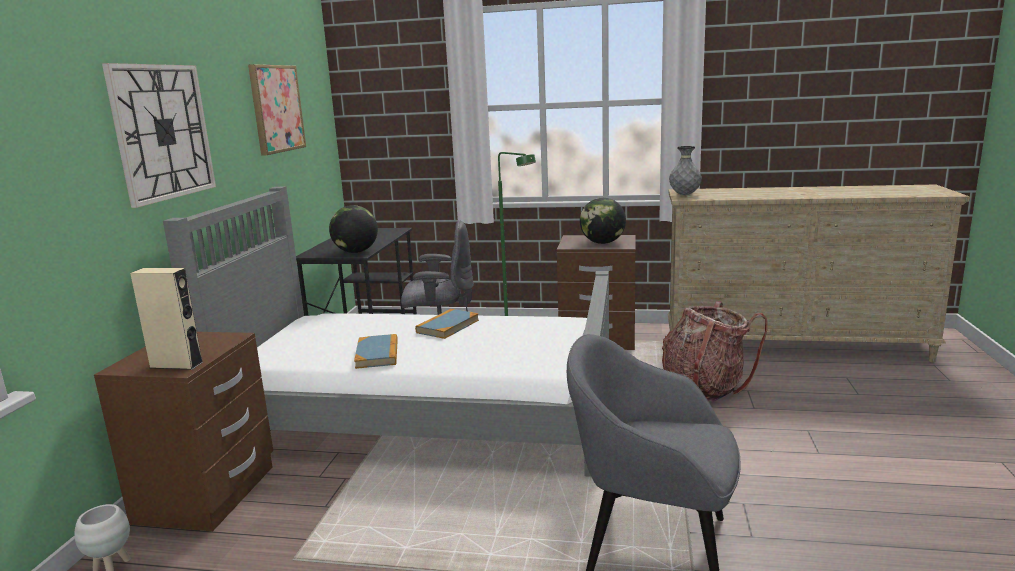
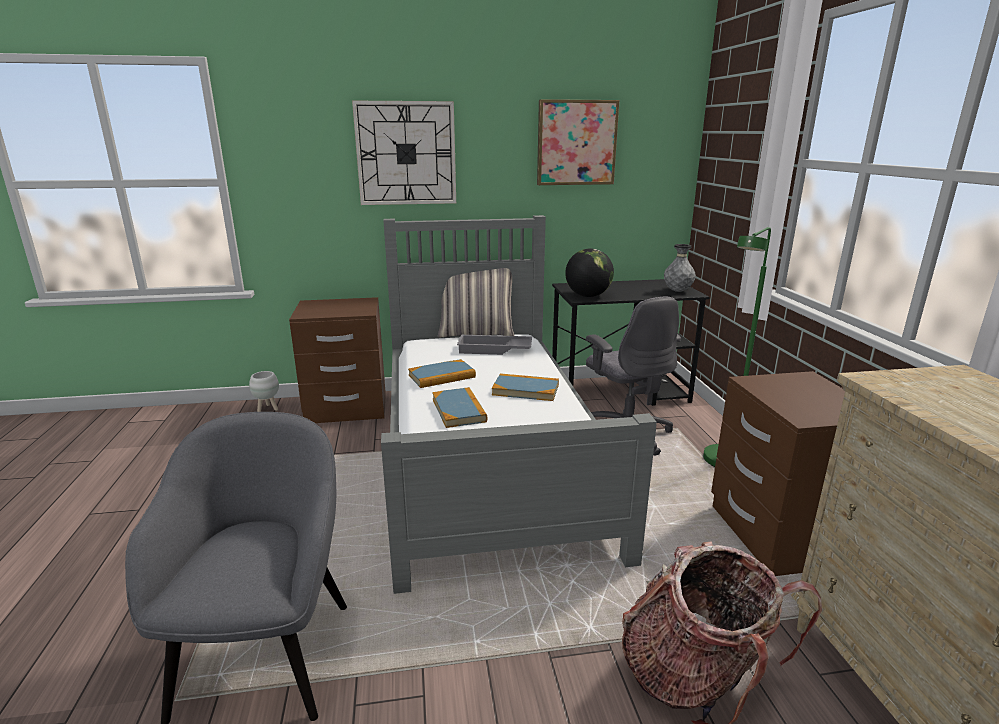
camera: 70 degrees right, 5 degrees up
beige speaker [130,268,203,370] -> none
globe [580,198,626,244] -> none
grey vase [669,146,702,195] -> grey vase moved to [664,244,696,292]
none -> book [432,387,488,428]
none -> pillow [438,268,514,338]
none -> grey tray [457,335,532,355]

